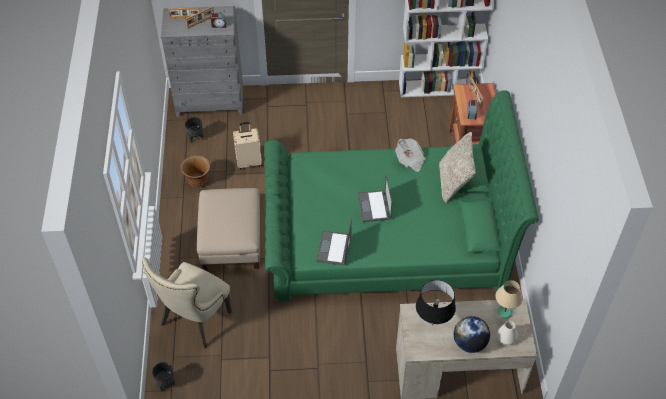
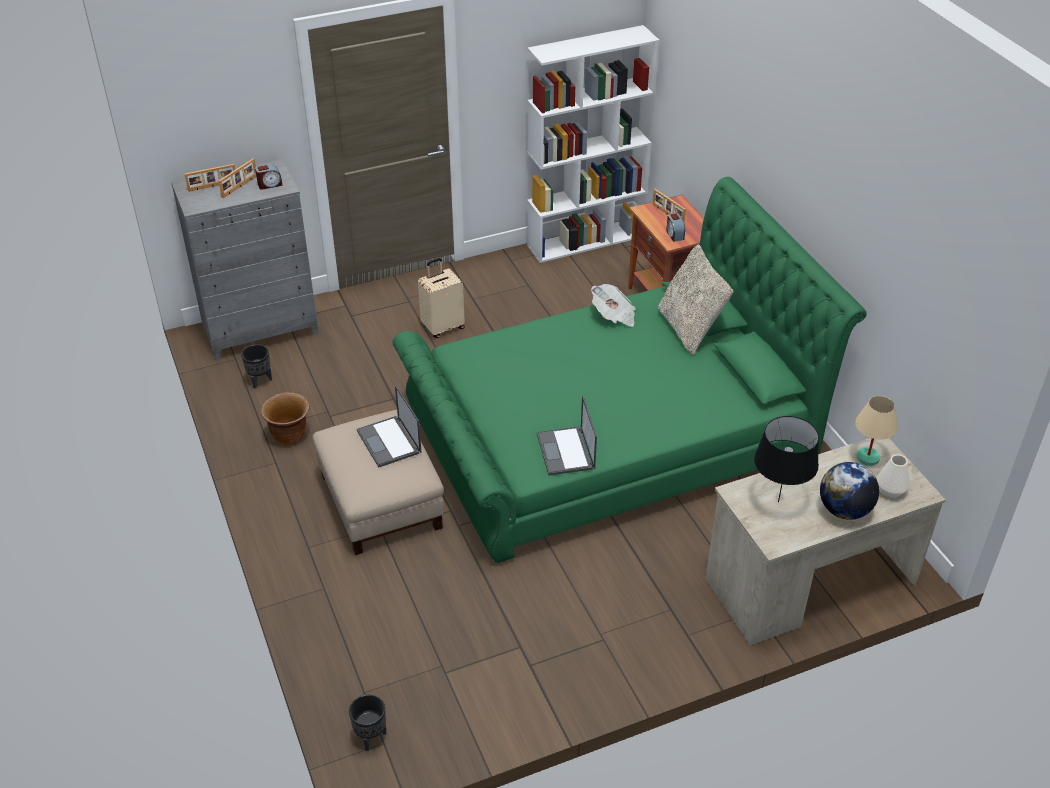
camera: 20 degrees left, 10 degrees down
beige chair [142,257,232,349] -> none
beige suitcase [233,122,263,170] -> beige suitcase moved to [418,258,465,338]
laptop [358,174,392,222] -> laptop moved to [357,385,422,468]

